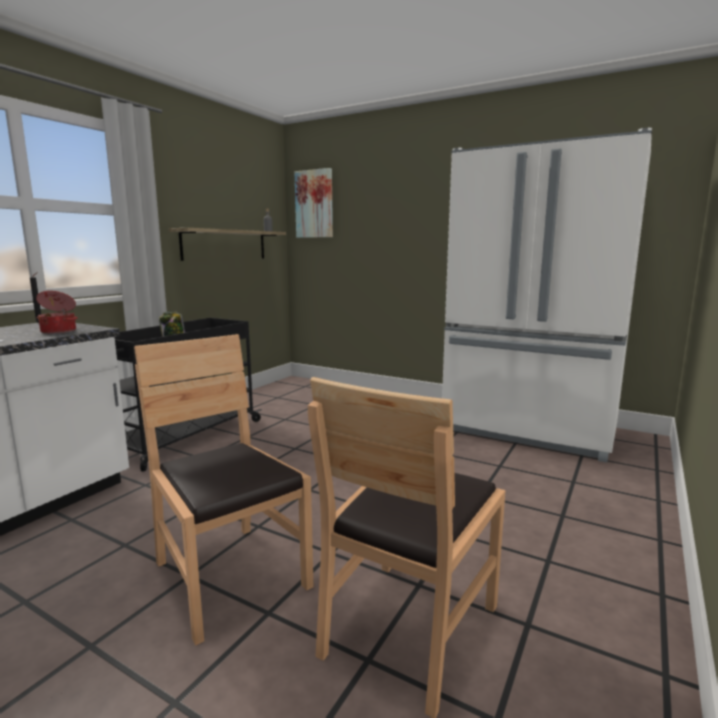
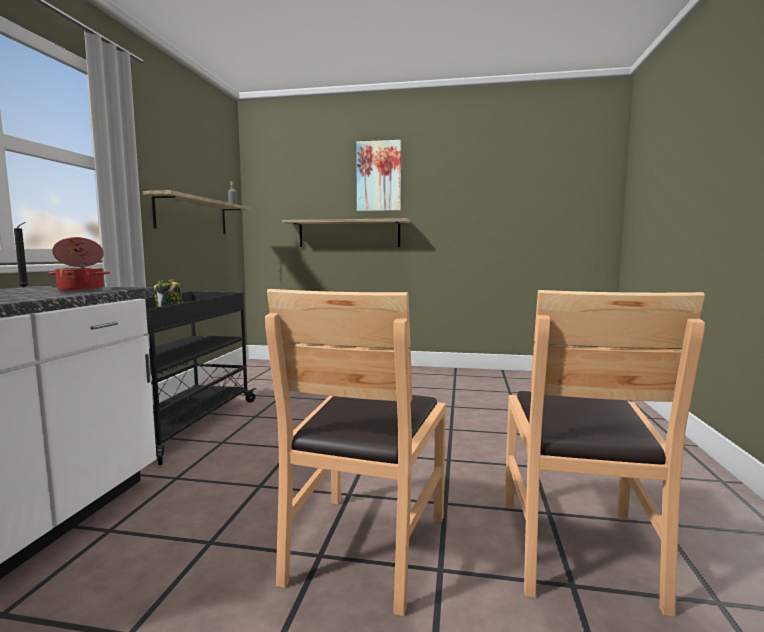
camera: 20 degrees left, 5 degrees down
brown chair [134,334,314,646] -> brown chair turned 105 degrees counterclockwise [265,289,446,616]
picture [294,168,333,238] -> picture moved to [356,140,401,211]
white fridge [442,128,652,463] -> none
none -> shelf [282,218,410,247]

